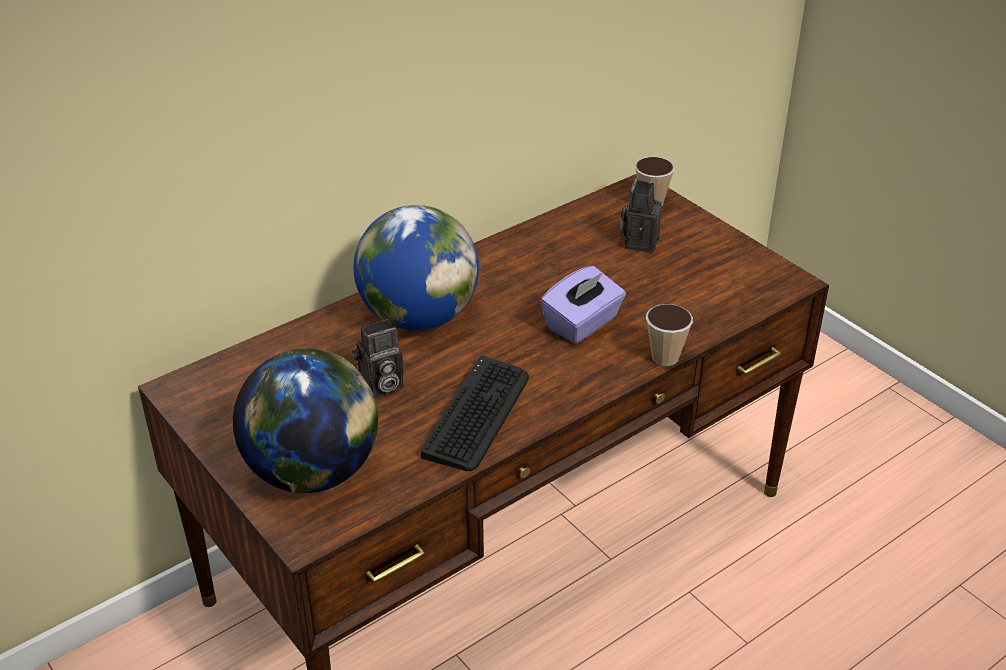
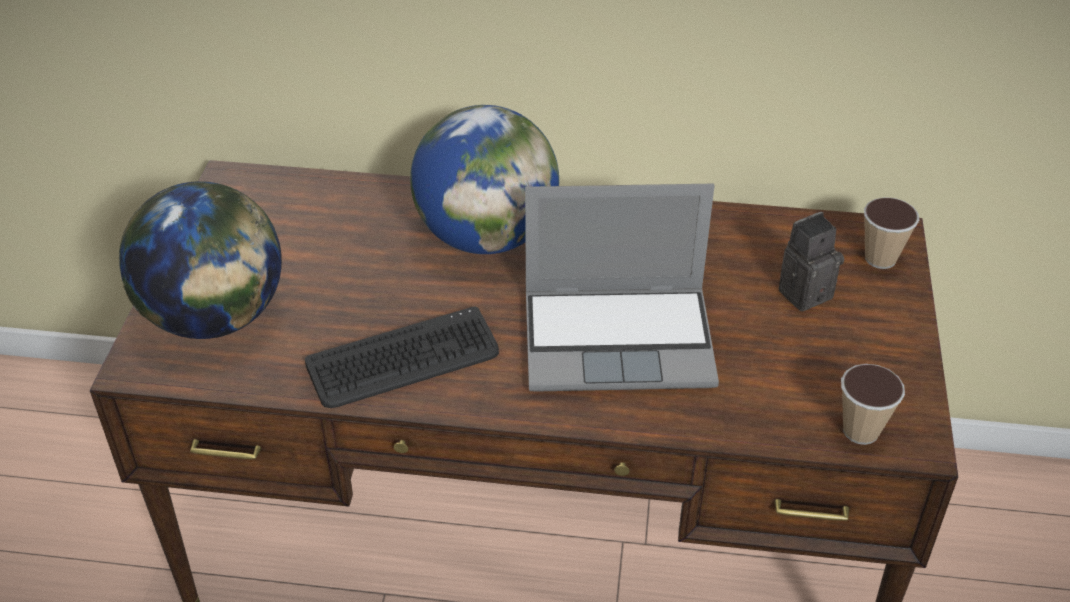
camera: 45 degrees right, 5 degrees up
camera [352,319,403,398] -> none
purple tissue box [540,266,626,344] -> laptop [525,184,719,392]
cup [646,304,693,366] -> cup moved to [841,364,905,445]

